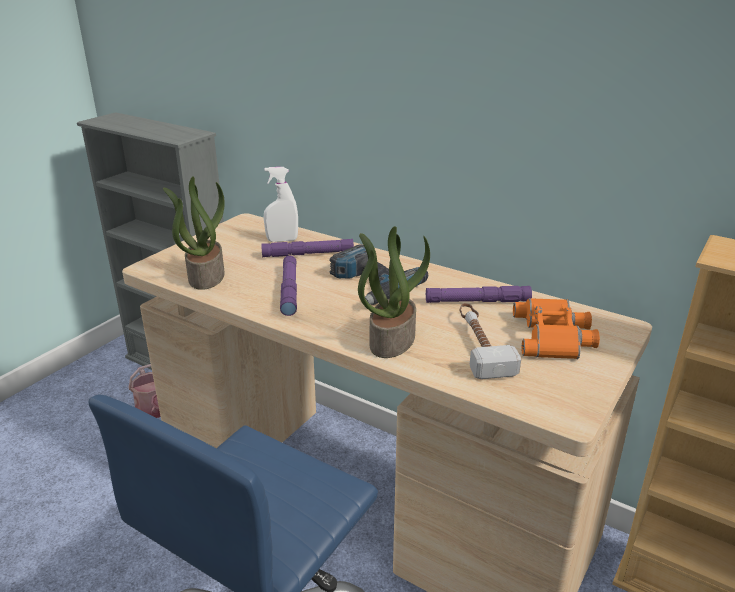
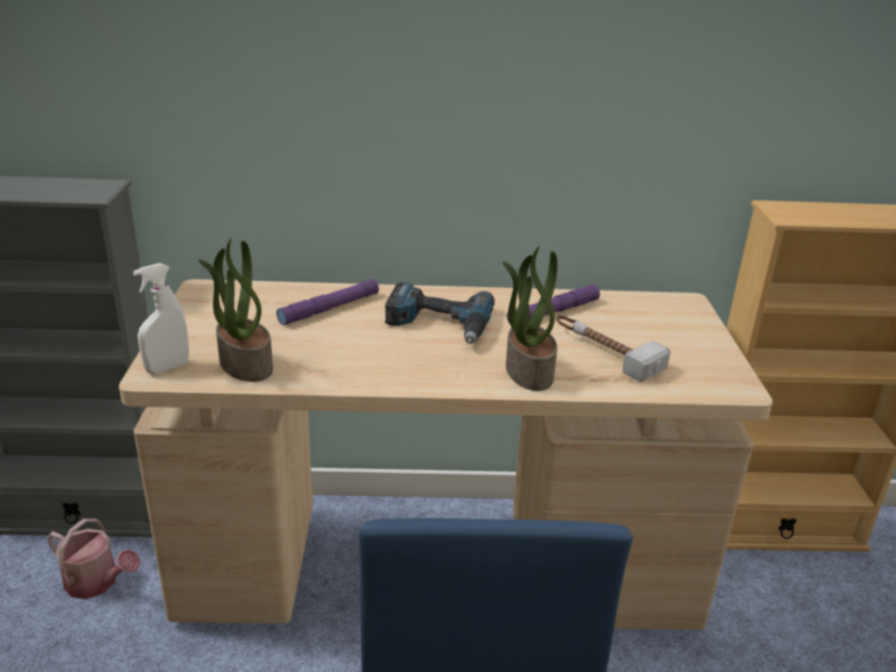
camera: 35 degrees left, 0 degrees up
white spray bottle [264,167,298,242] -> white spray bottle moved to [133,263,189,374]
purple flashlight [280,256,297,316] -> none
orange binoculars [513,298,600,359] -> none

